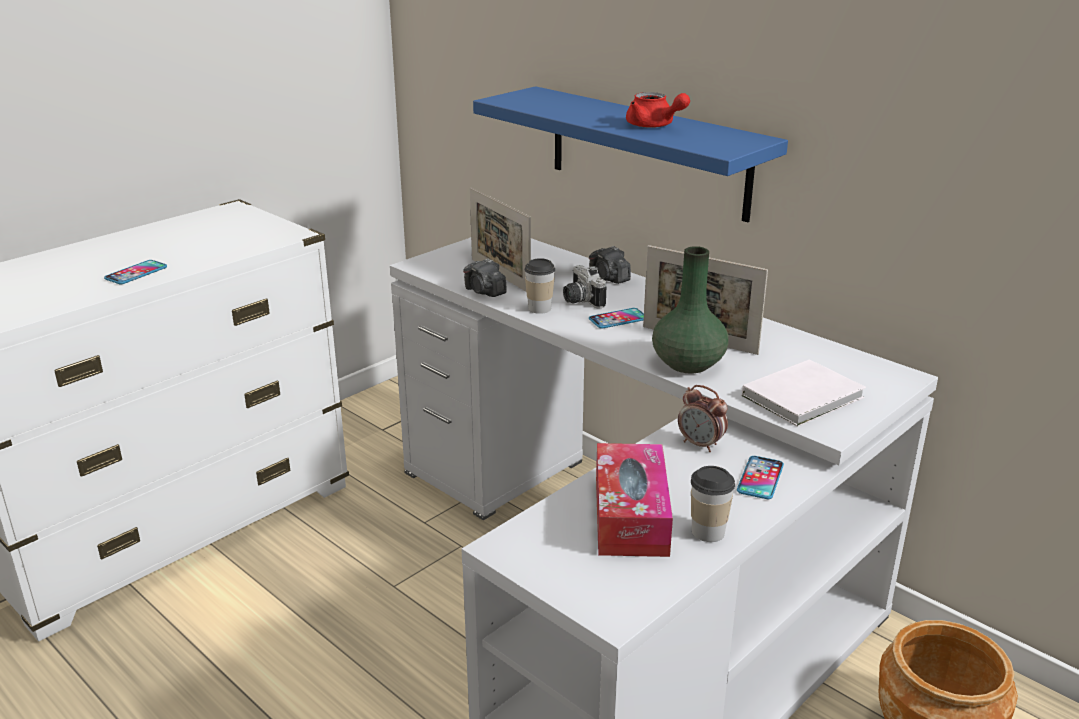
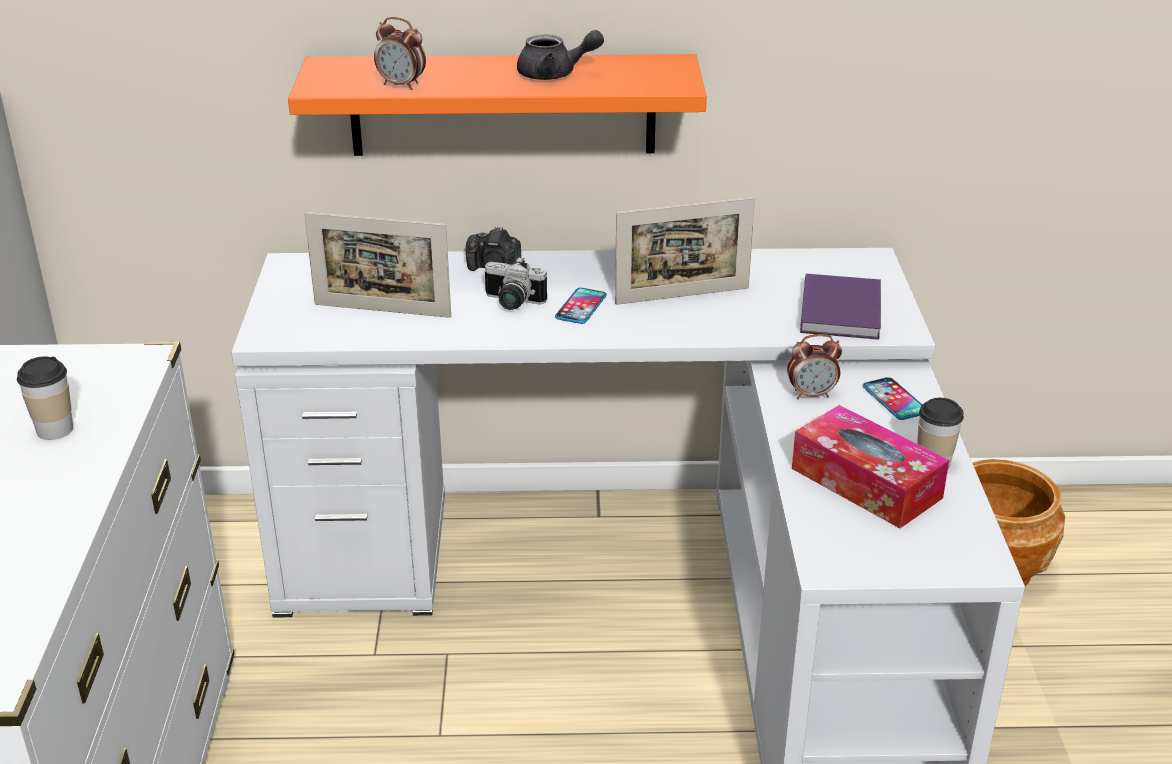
camera: 45 degrees left, 5 degrees up
phone [104,260,167,285] -> none
camera [463,258,507,297] -> none
blue shelf [473,86,788,222] -> orange shelf [288,54,707,156]
cup [524,258,555,314] -> cup moved to [17,357,73,440]
red teapot [626,92,690,128] -> grey teapot [517,30,604,80]
green vase [652,246,729,374] -> none
white book [742,359,866,427] -> purple book [800,274,881,340]
none -> alarm clock [374,17,426,90]

